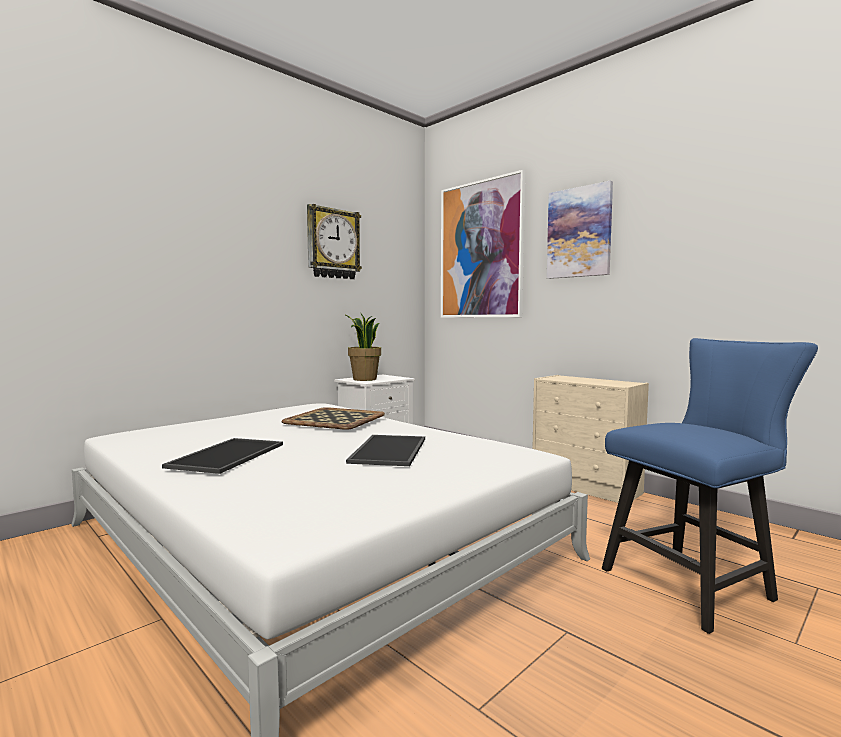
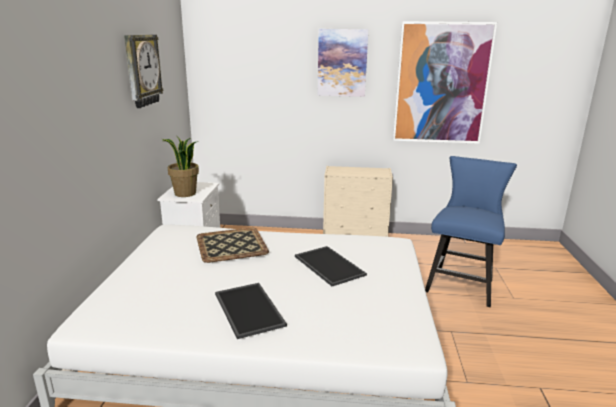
camera: 40 degrees left, 15 degrees up
picture [441,170,525,318] -> picture moved to [393,21,497,144]

